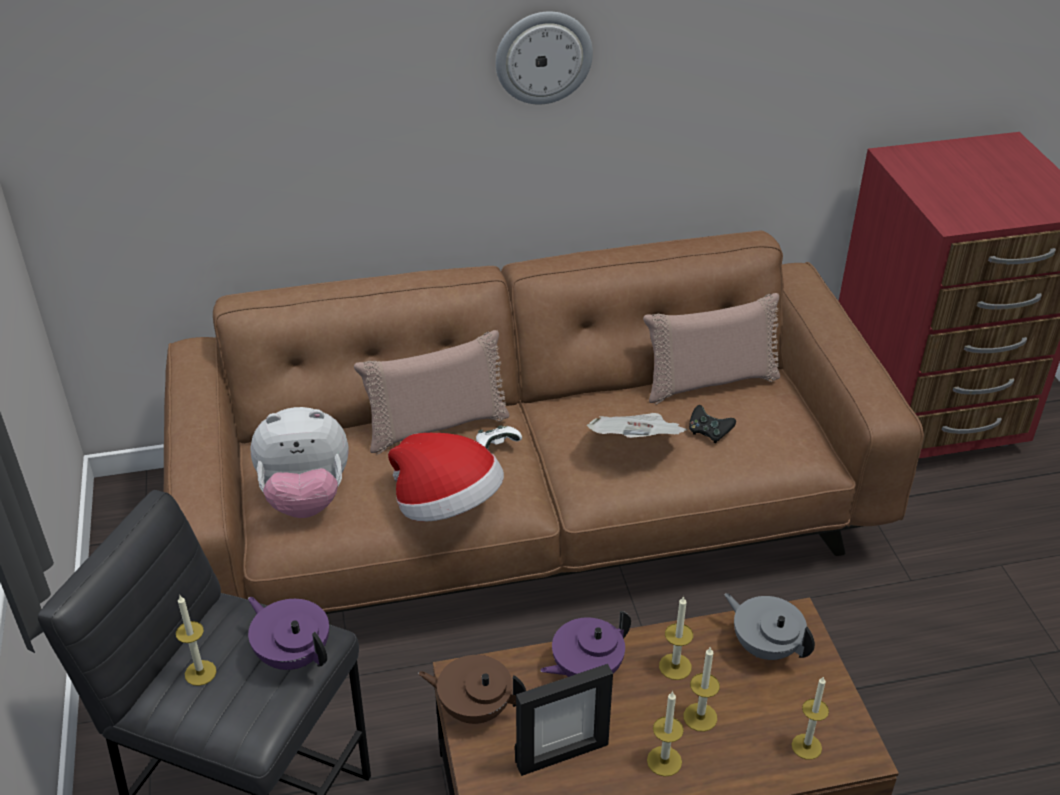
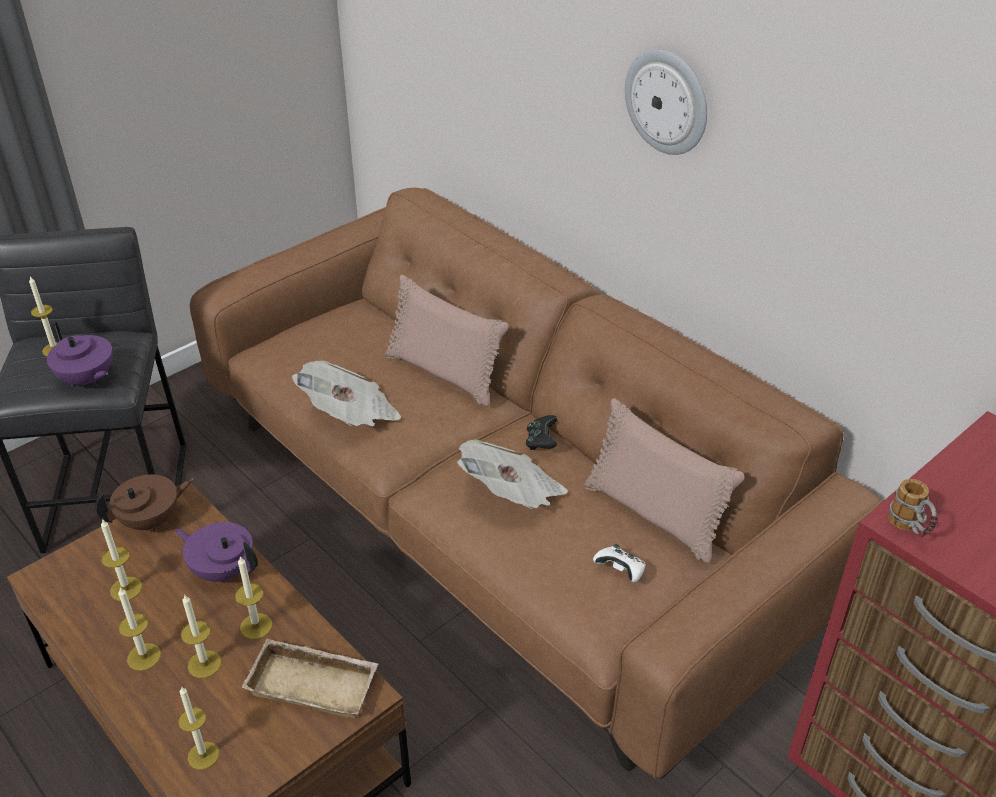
camera: 60 degrees right, 0 degrees up
purple teapot [248,597,329,670] -> purple teapot turned 120 degrees clockwise [47,322,113,387]
plush toy [250,407,348,518] -> none
hat [388,433,504,522] -> newspaper [292,360,401,426]
brown teapot [418,655,526,724] -> brown teapot turned 75 degrees clockwise [96,475,193,532]
white game controller [476,426,522,449] -> white game controller moved to [593,544,645,582]
picture frame [515,664,613,776] -> candle [101,519,142,601]
black game controller [689,405,736,443] -> black game controller moved to [526,415,557,450]
grey teapot [724,593,815,660] -> beige tray [242,639,378,719]
none -> mug [888,479,938,539]

